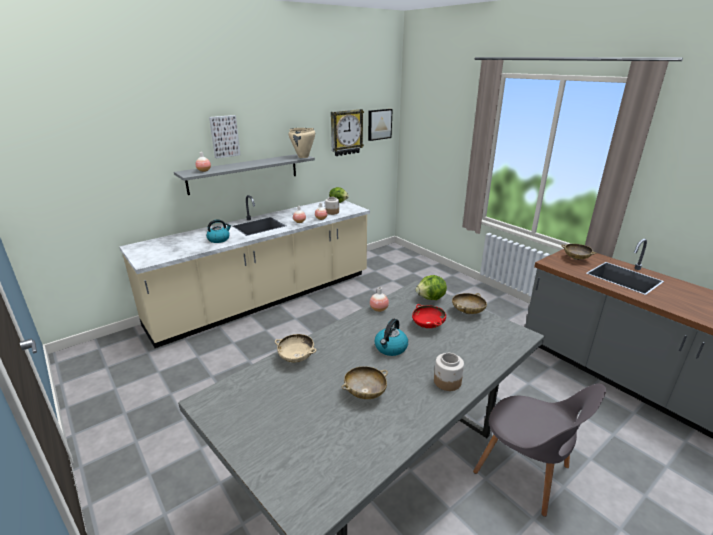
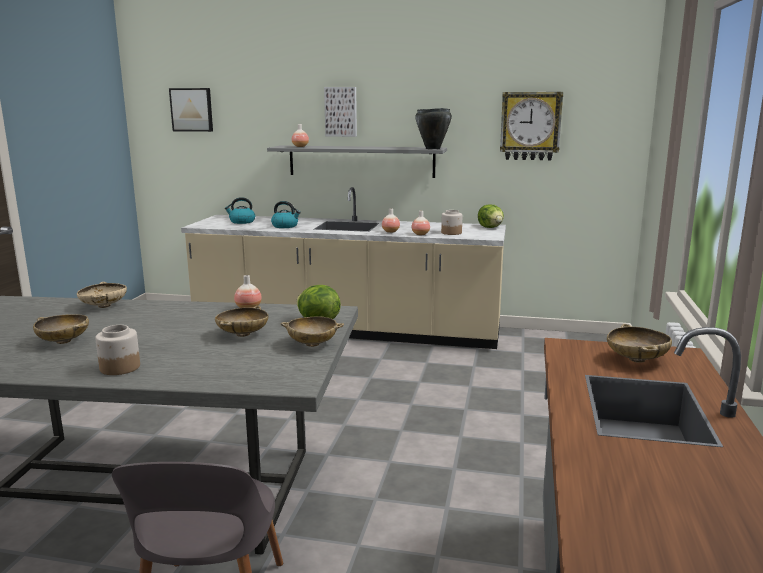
camera: 50 degrees right, 10 degrees down
beige cooking pot [289,128,315,158] -> black cooking pot [415,108,452,149]
picture [368,109,393,141] -> picture moved to [169,88,213,132]
kettle [374,319,408,356] -> kettle moved to [225,197,255,224]
red bowl [412,304,446,328] -> beige bowl [215,306,268,337]

